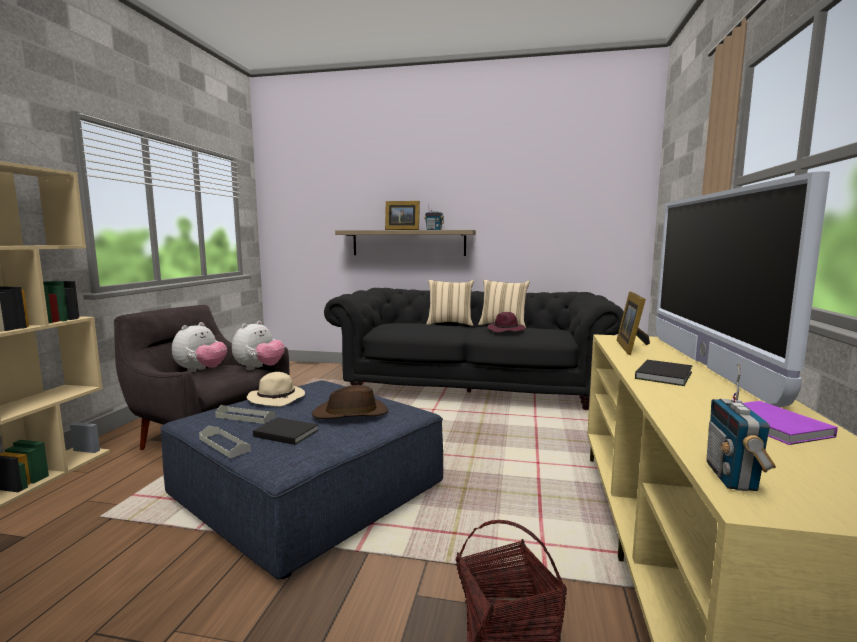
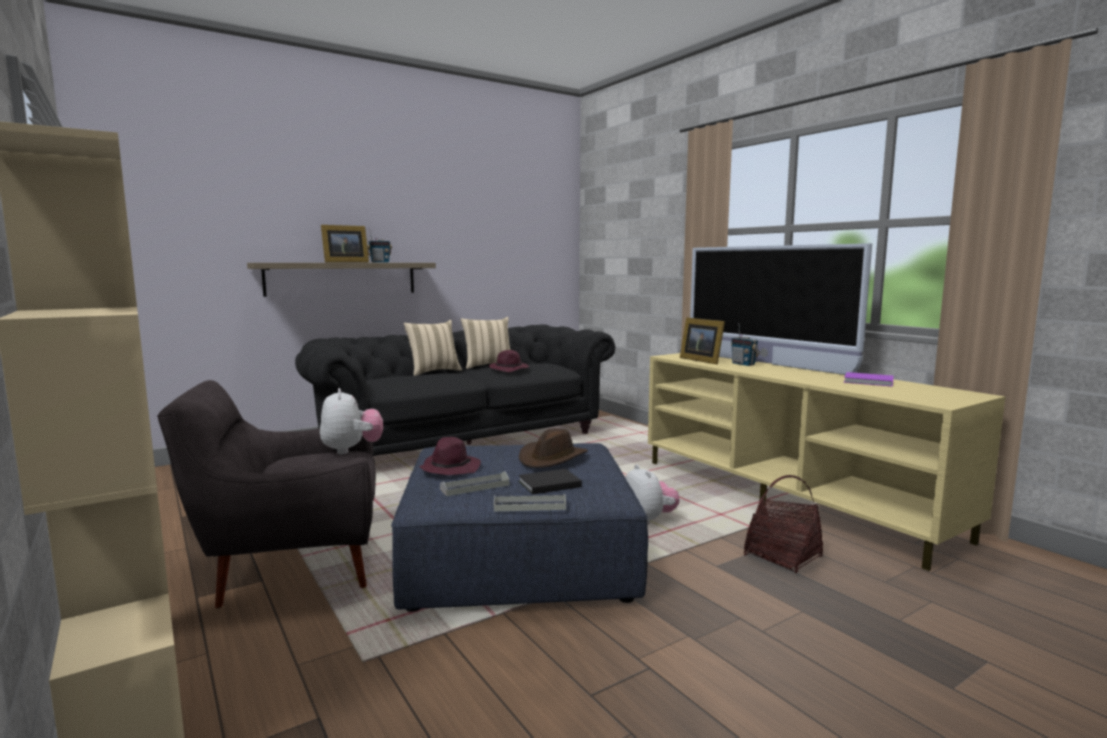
camera: 45 degrees left, 0 degrees up
plush toy [172,322,227,373] -> plush toy moved to [625,464,680,524]
beige hat [247,372,305,407] -> purple hat [419,437,481,475]
black book [635,360,693,386] -> none
radio [706,364,776,491] -> radio moved to [731,323,760,366]

